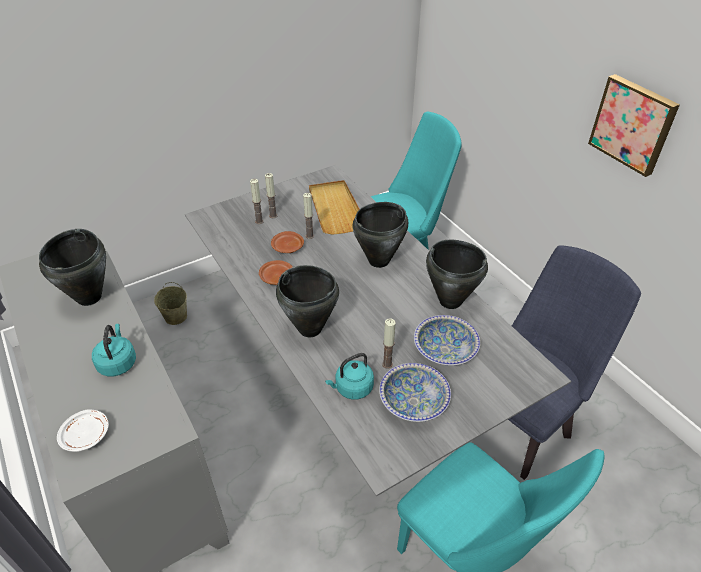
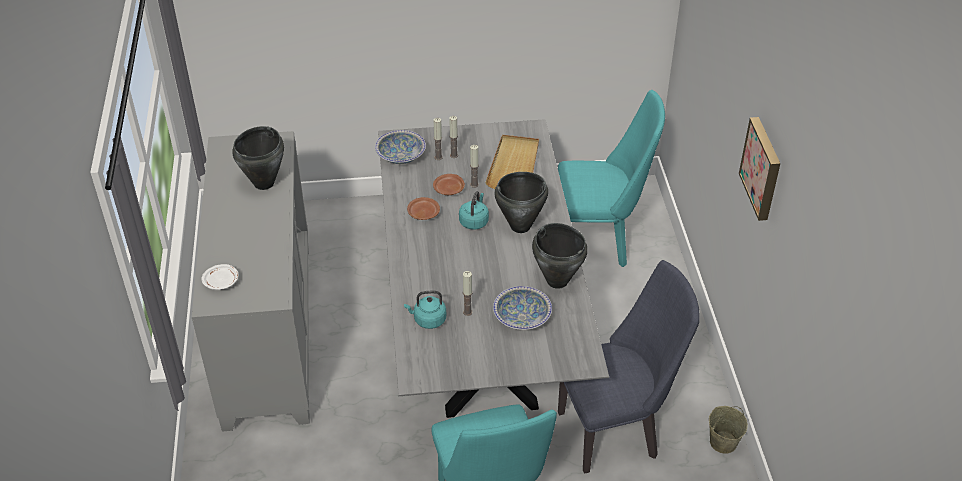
camera: 25 degrees right, 0 degrees up
turquoise kettle [92,324,136,376] -> turquoise kettle moved to [459,191,489,230]
beige bucket [154,282,187,325] -> beige bucket moved to [709,406,748,454]
black cooking pot [276,265,339,337] -> none
bowl [379,363,451,422] -> bowl moved to [375,130,426,164]

